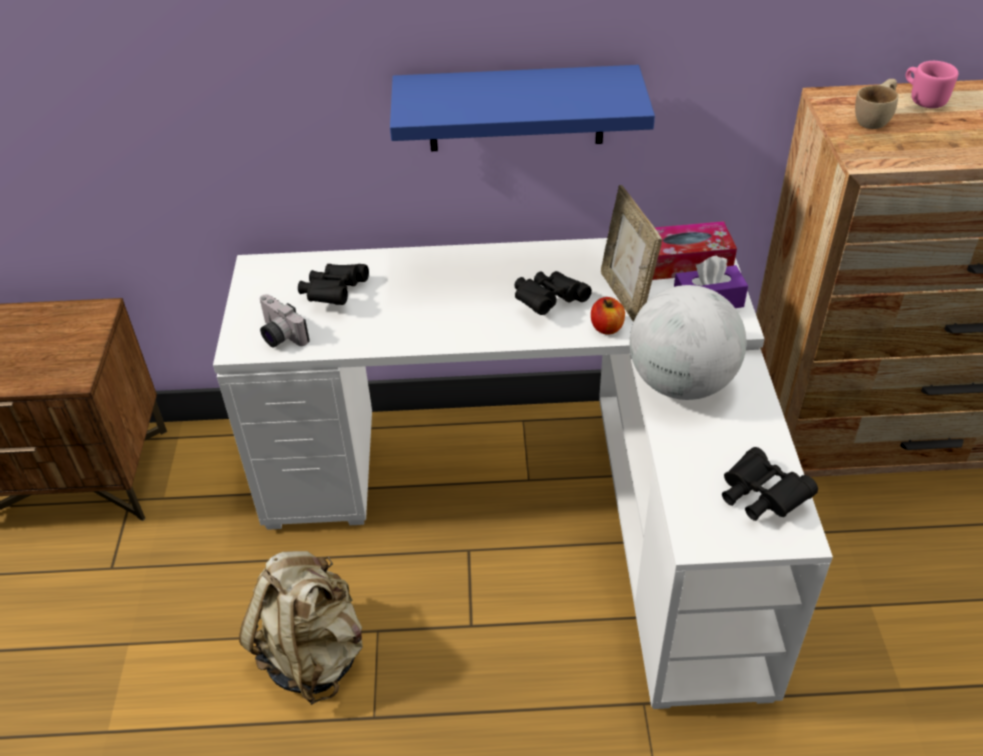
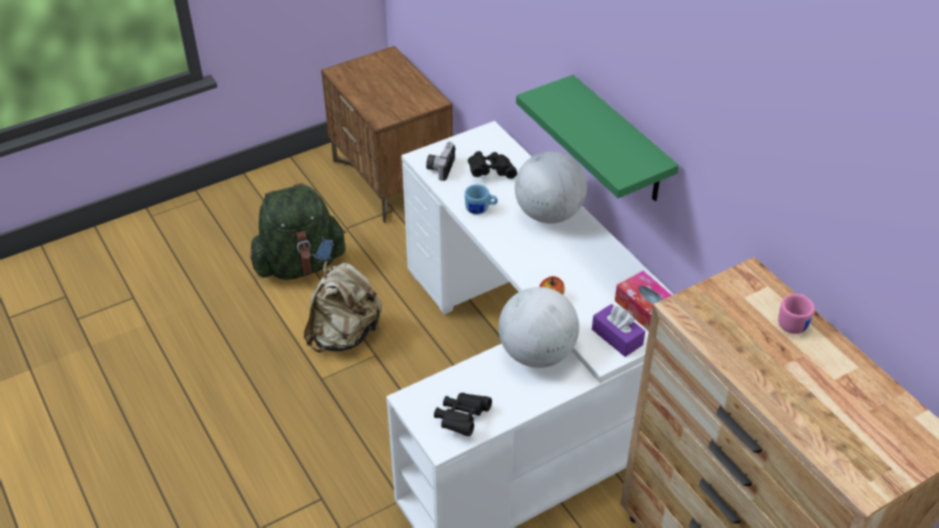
camera: 60 degrees right, 0 degrees up
blue shelf [390,65,655,151] -> green shelf [516,75,679,201]
black binoculars [515,271,592,315] -> none
picture frame [601,185,662,322] -> none
beige cup [855,79,899,129] -> none
none -> green backpack [250,183,346,280]
none -> blue mug [465,184,498,215]
none -> globe [515,151,587,224]

